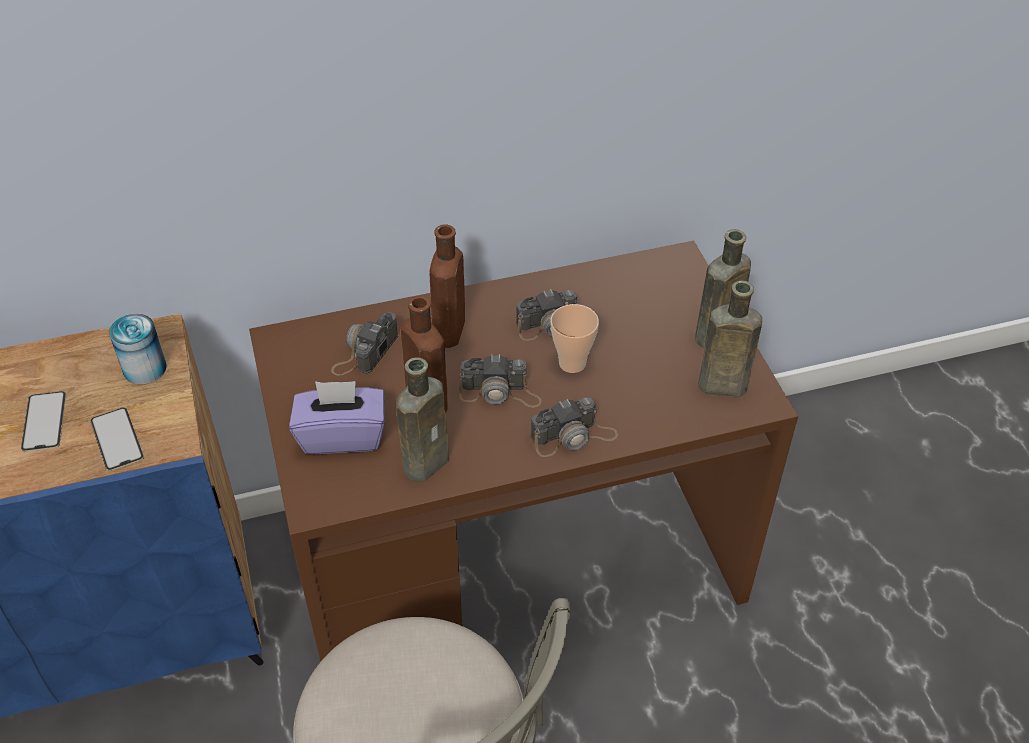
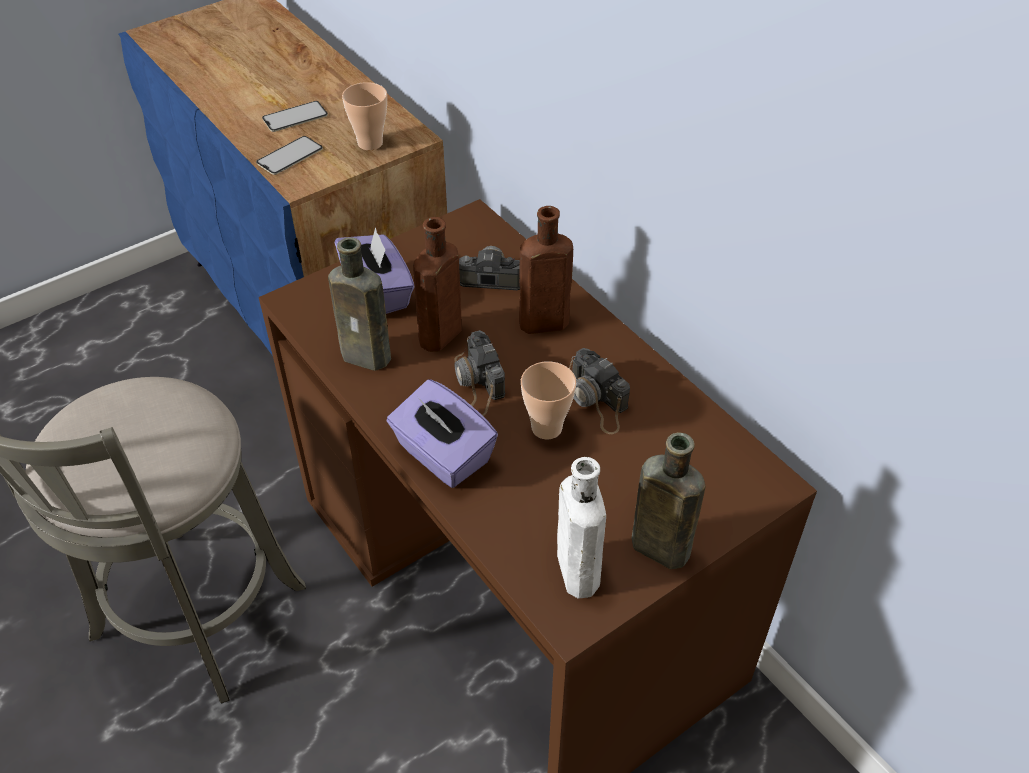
camera: 70 degrees right, 0 degrees up
can [109,313,167,385] -> cup [342,82,387,150]
camera [531,397,618,457] -> purple tissue box [387,379,498,488]
brown bottle [698,281,762,398] -> white bottle [557,457,606,599]

